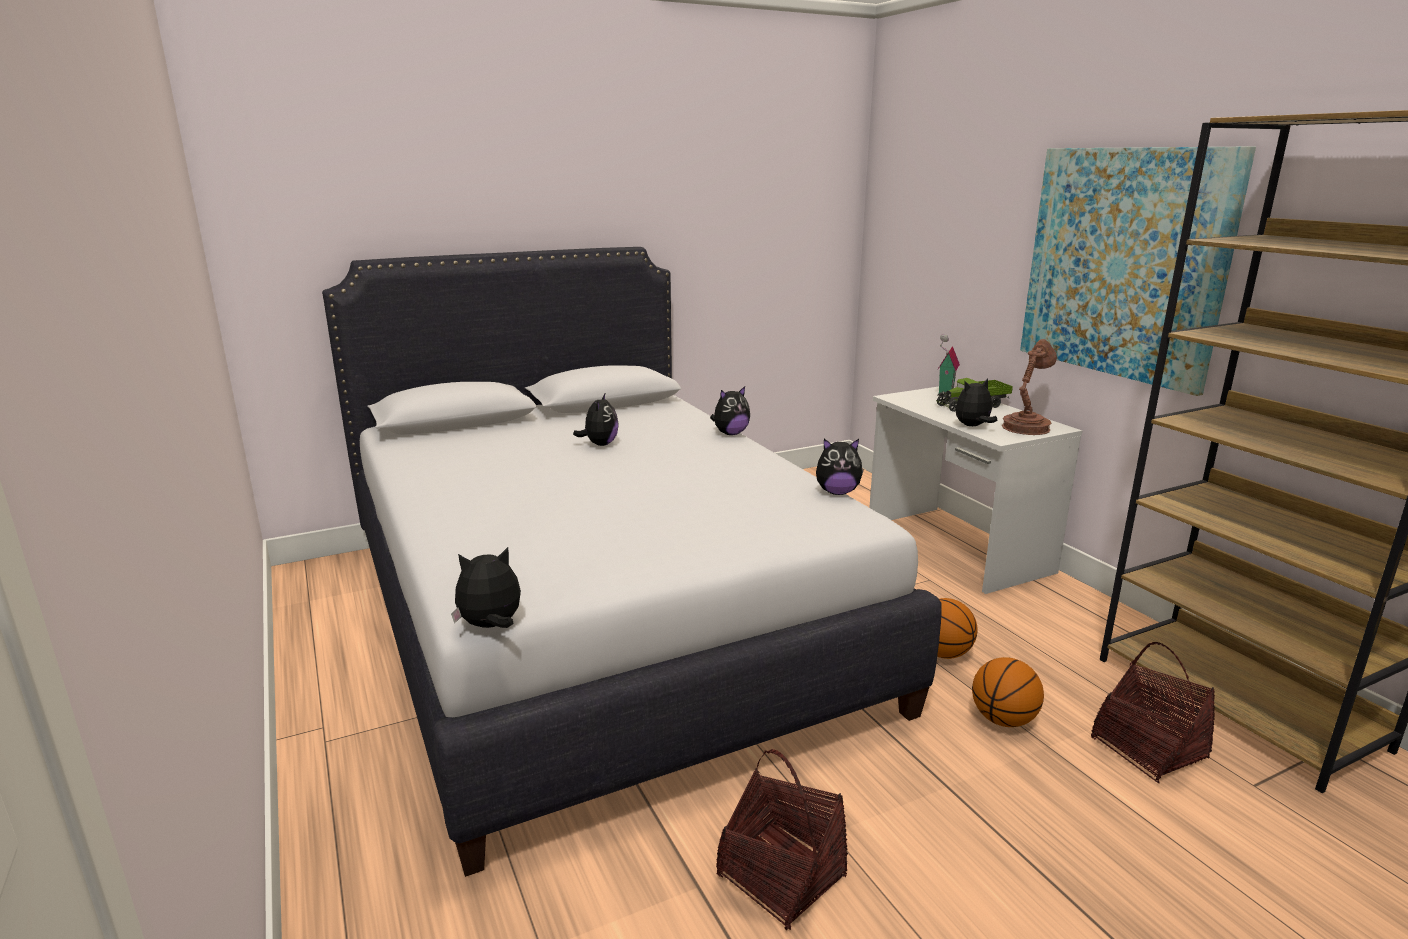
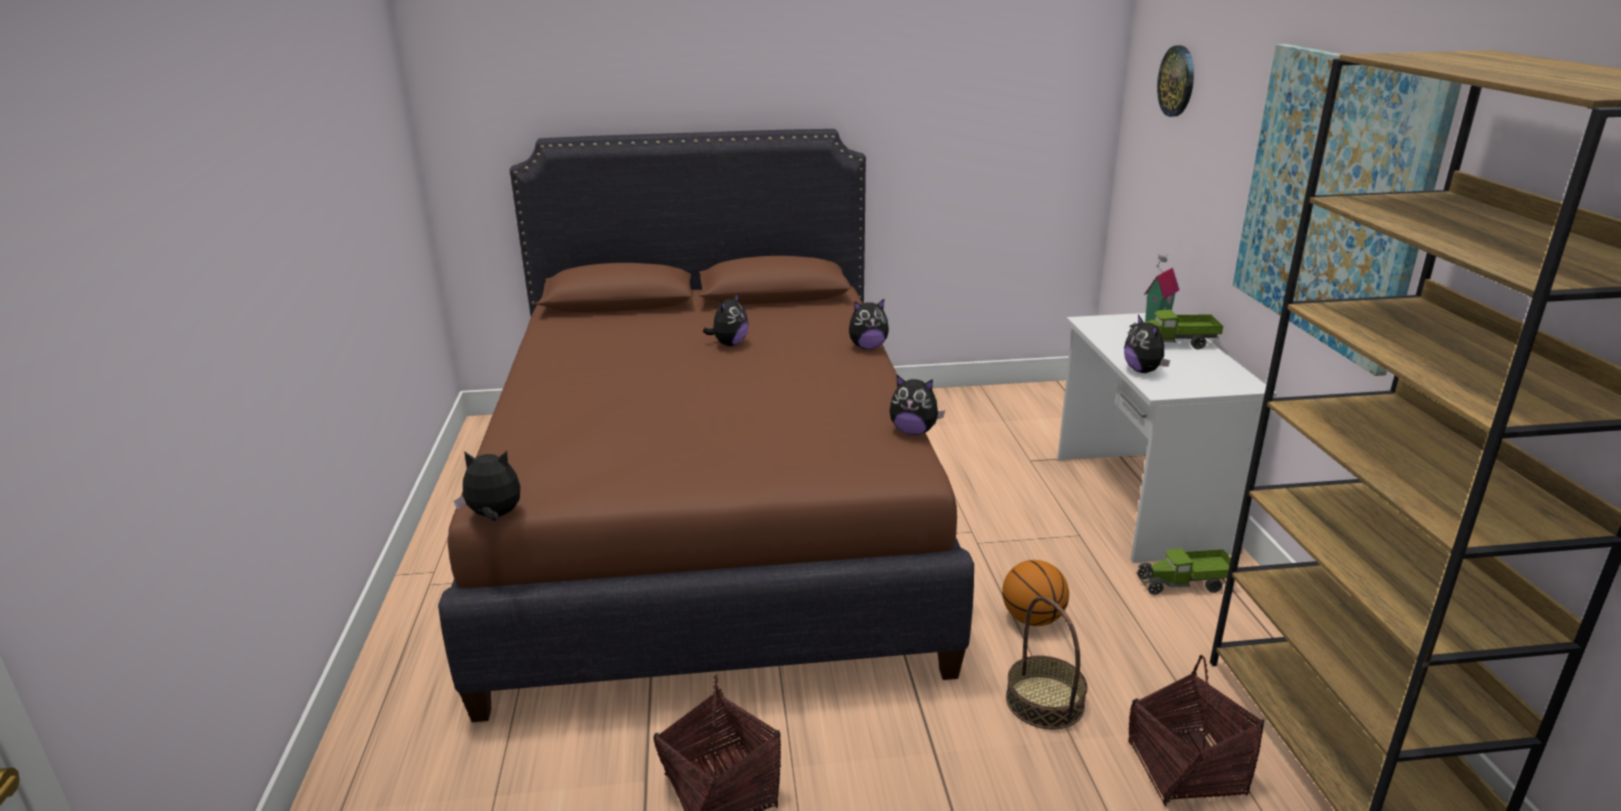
camera: 20 degrees right, 5 degrees up
white bed [322,247,942,877] -> brown bed [438,129,974,722]
plush toy [955,378,997,426] -> plush toy turned 105 degrees counterclockwise [1124,315,1170,373]
basketball [972,657,1044,727] -> basket [1006,596,1088,730]
brown table lamp [1002,339,1057,435] -> none
none -> toy truck [1136,548,1239,595]
none -> wall clock [1157,45,1194,117]

